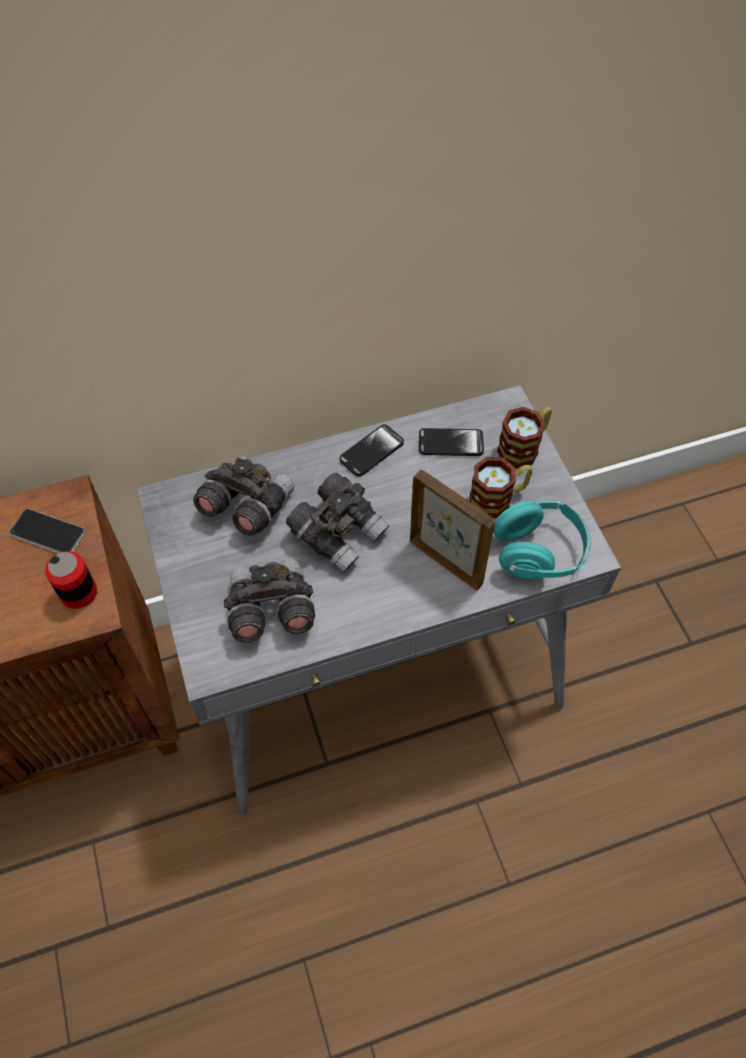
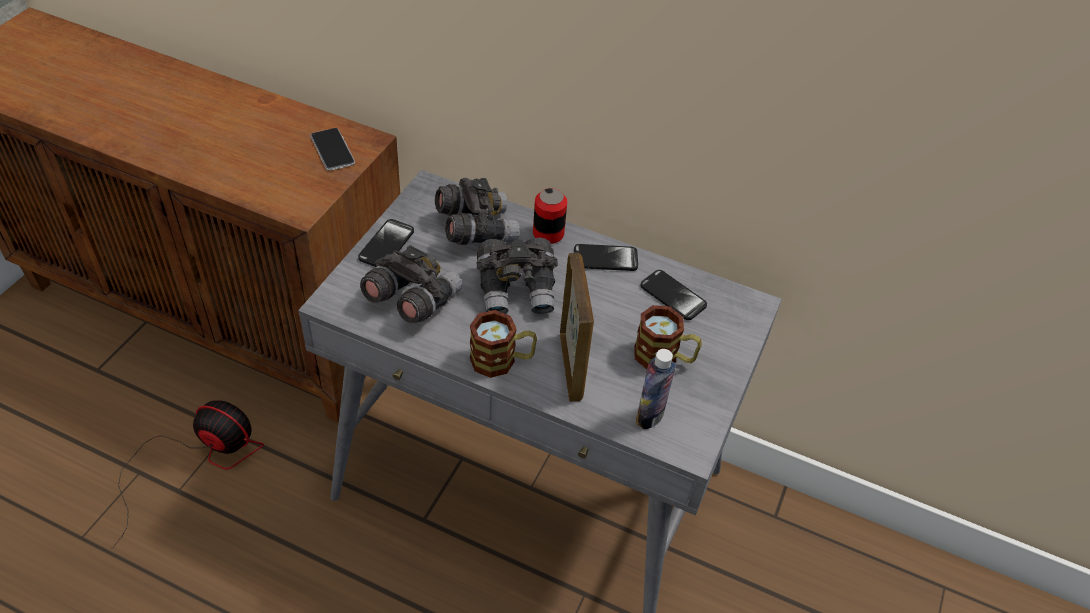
camera: 40 degrees right, 10 degrees down
can [45,551,97,609] -> can moved to [533,188,567,244]
turquoise headphones [493,501,591,580] -> bottle [636,349,676,430]
mug [497,406,552,469] -> mug moved to [470,310,537,378]
none -> fan [112,400,264,549]
none -> phone [358,219,414,267]

